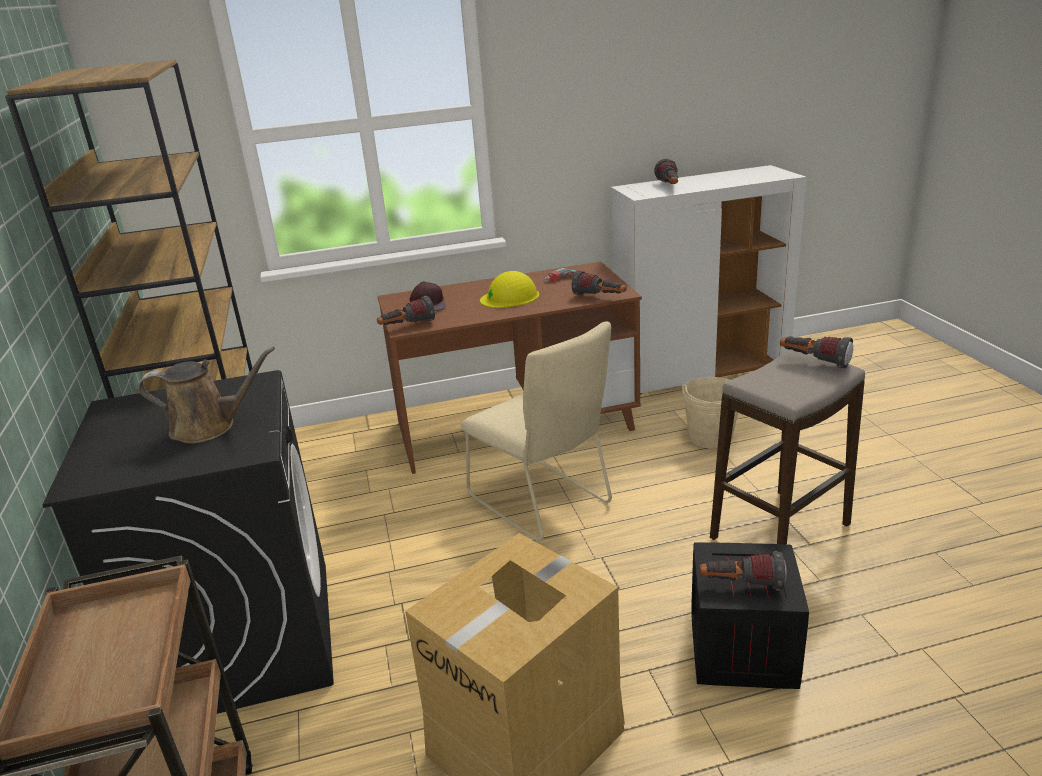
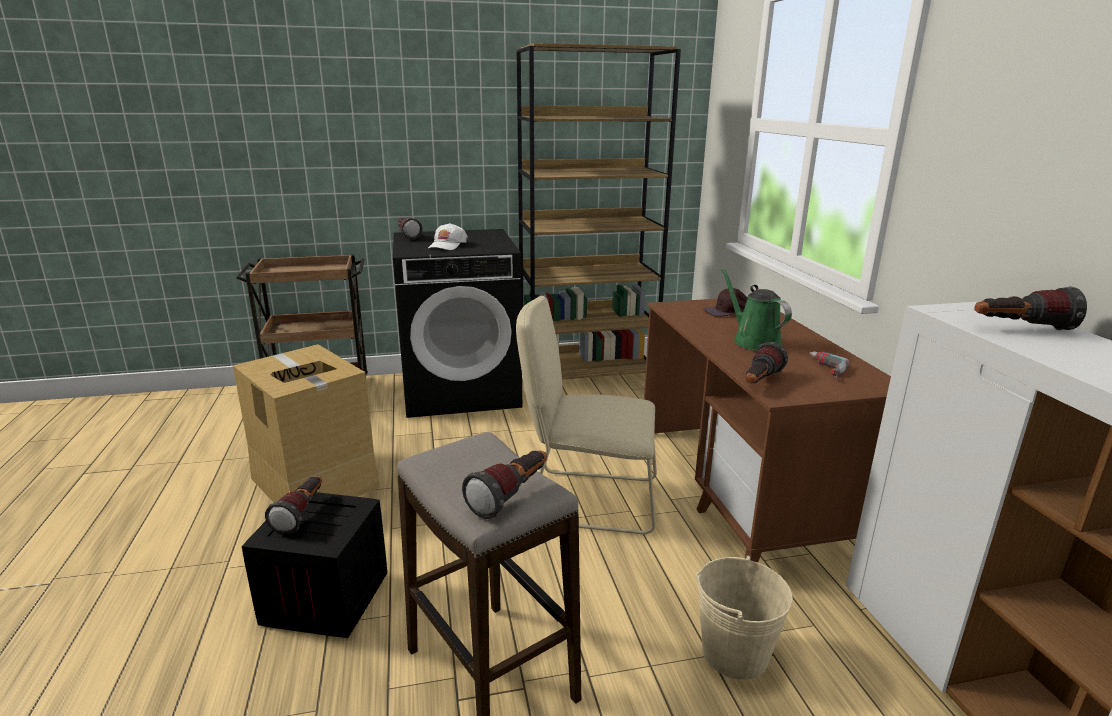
camera: 90 degrees right, 5 degrees down
brown watering can [138,347,275,443] -> white cap [428,223,468,250]
flashlight [377,296,435,325] -> flashlight moved to [398,218,422,240]
beige chair [461,322,612,542] -> beige chair turned 45 degrees clockwise [516,296,657,534]
yellow hard hat [480,271,539,308] -> green watering can [721,268,792,351]

